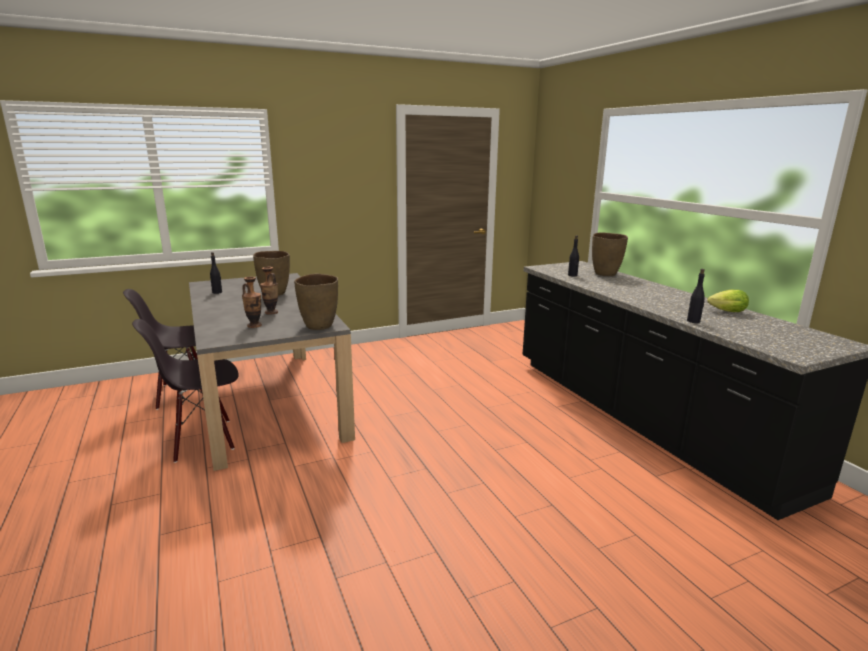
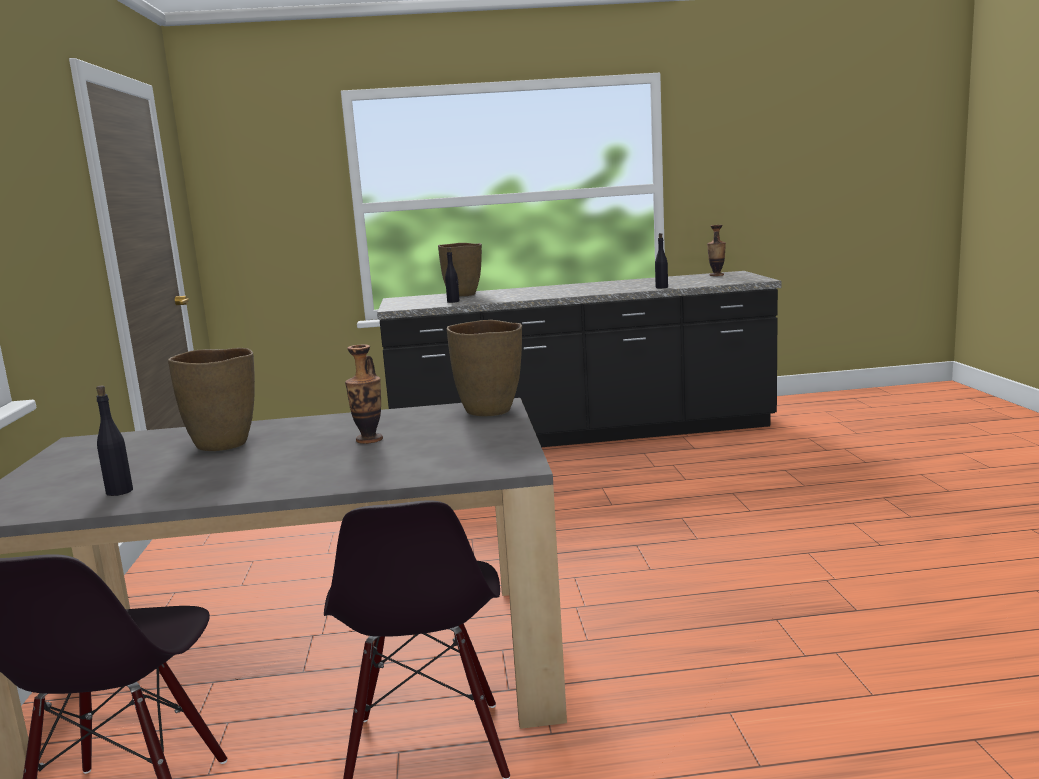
camera: 70 degrees left, 5 degrees down
vase [242,277,262,328] -> vase moved to [707,225,726,276]
lettuce [707,290,749,312] -> none

